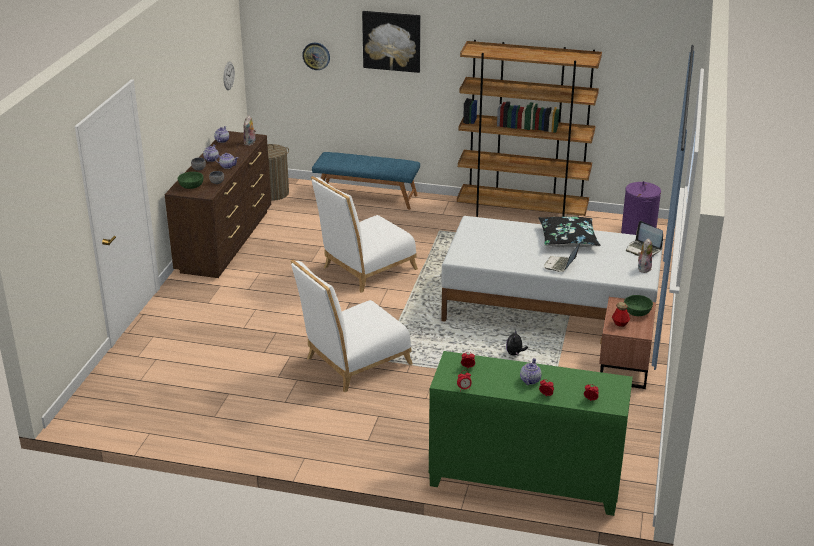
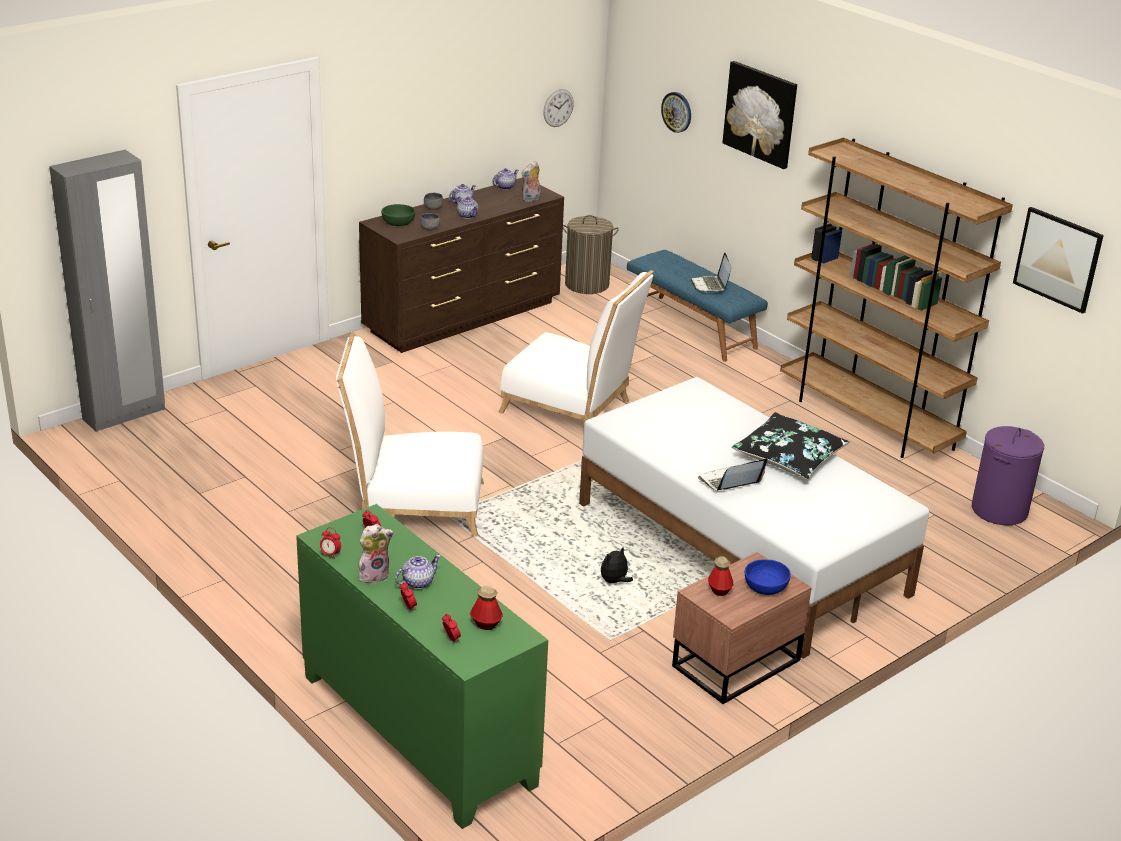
camera: 35 degrees right, 0 degrees up
white chair [311,176,418,293] -> white chair turned 150 degrees counterclockwise [498,270,654,427]
green bowl [624,295,653,316] -> blue bowl [745,559,791,595]
laptop [626,221,663,257] -> laptop moved to [690,253,731,292]
plush toy [638,238,652,273] -> plush toy moved to [359,524,394,584]
none -> grey wardrobe [49,150,165,432]
none -> bottle [470,586,503,630]
none -> picture [1013,207,1104,314]

